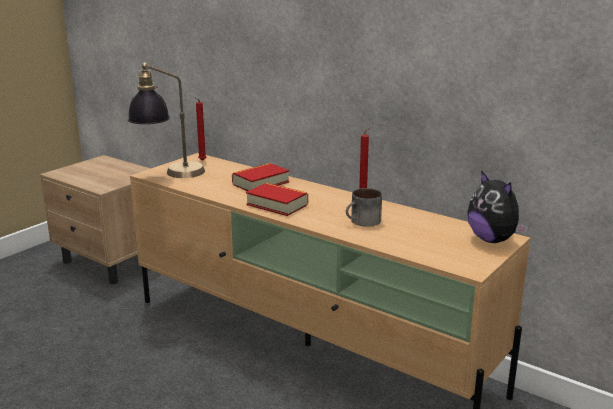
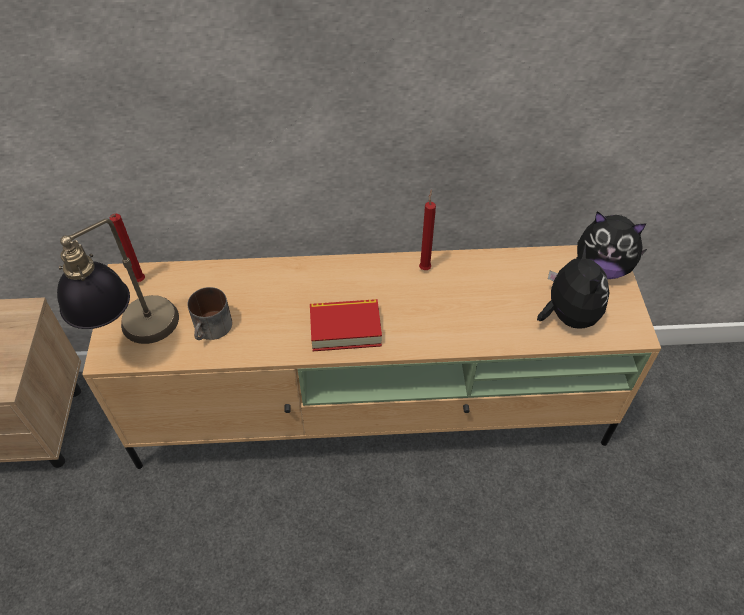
camera: 40 degrees left, 30 degrees up
book [232,163,289,191] -> none
mug [346,188,382,227] -> mug moved to [187,287,232,340]
none -> plush toy [537,244,609,329]

